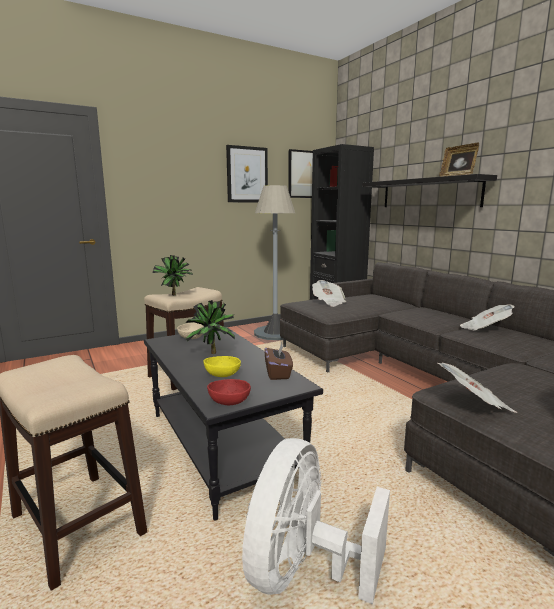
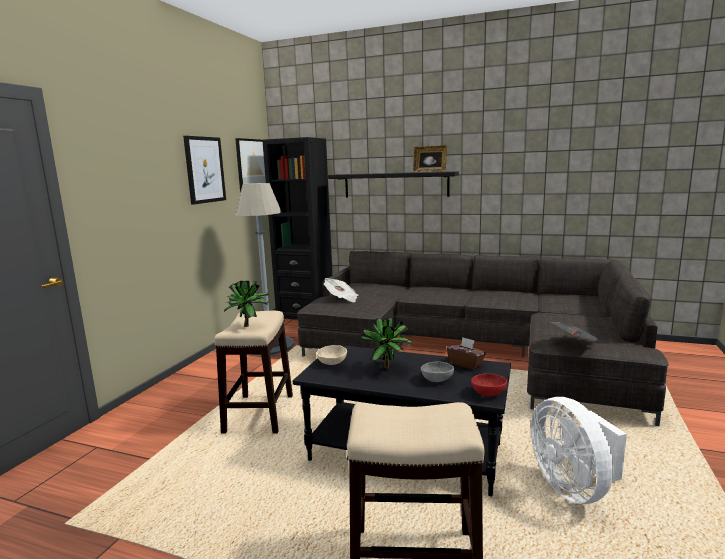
camera: 40 degrees left, 0 degrees up
yellow bowl [204,356,241,377] -> grey bowl [421,361,454,382]
newspaper [460,305,514,331] -> none

